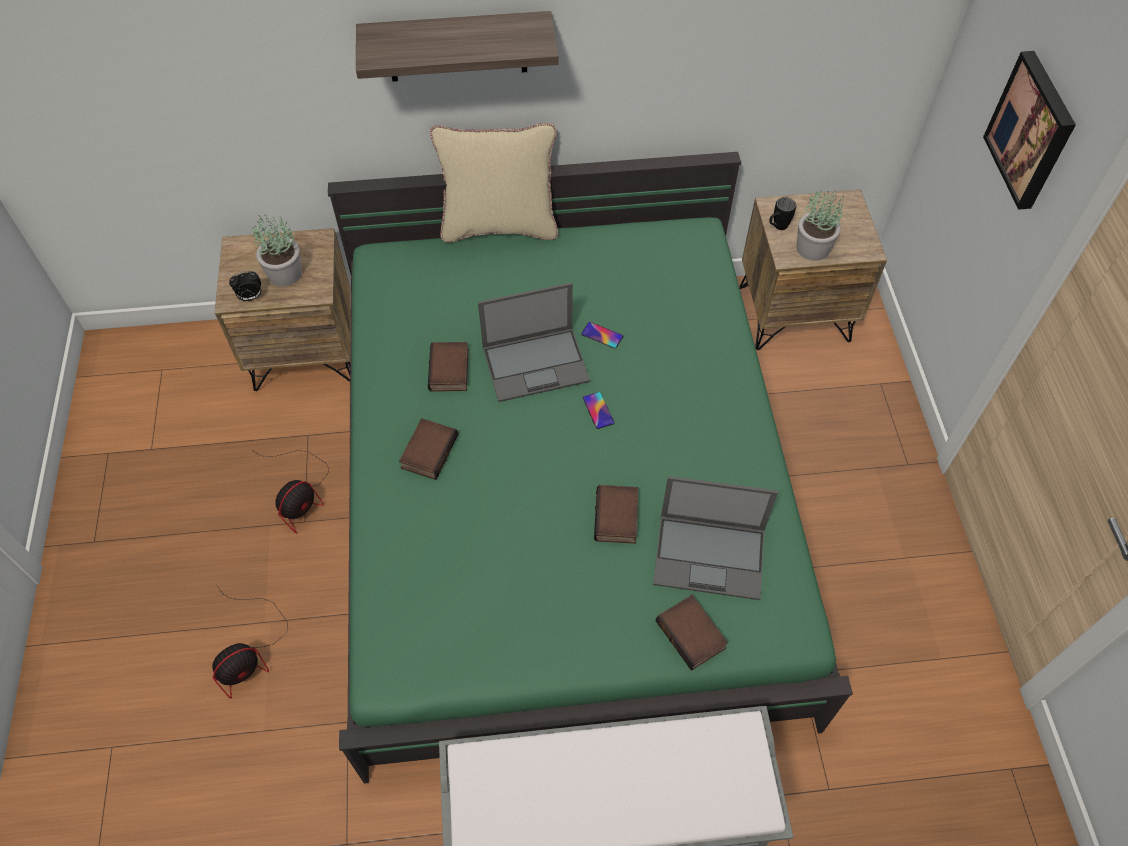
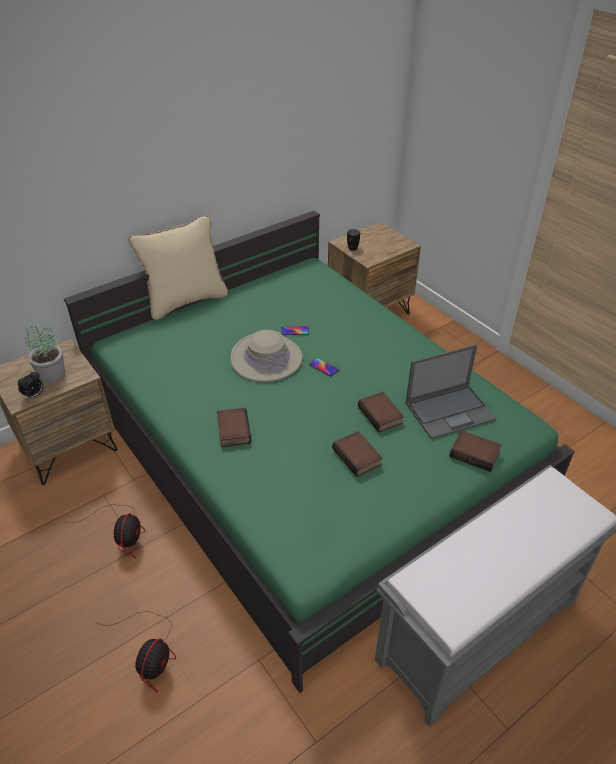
camera: 30 degrees left, 15 degrees down
shelf [356,11,559,82] -> none
book [428,342,468,392] -> book moved to [332,431,383,477]
laptop [478,282,590,402] -> beige hat [230,330,303,382]
potted plant [796,190,844,261] -> none
picture [983,51,1076,210] -> none

